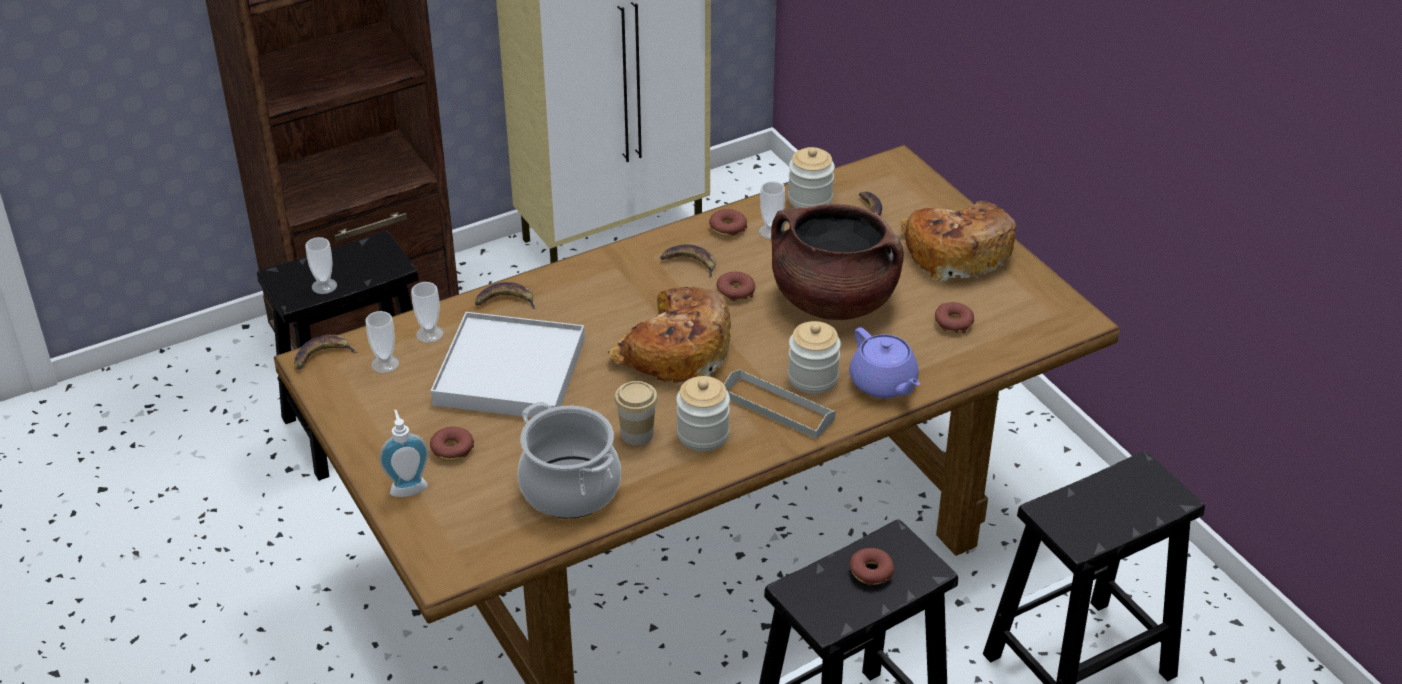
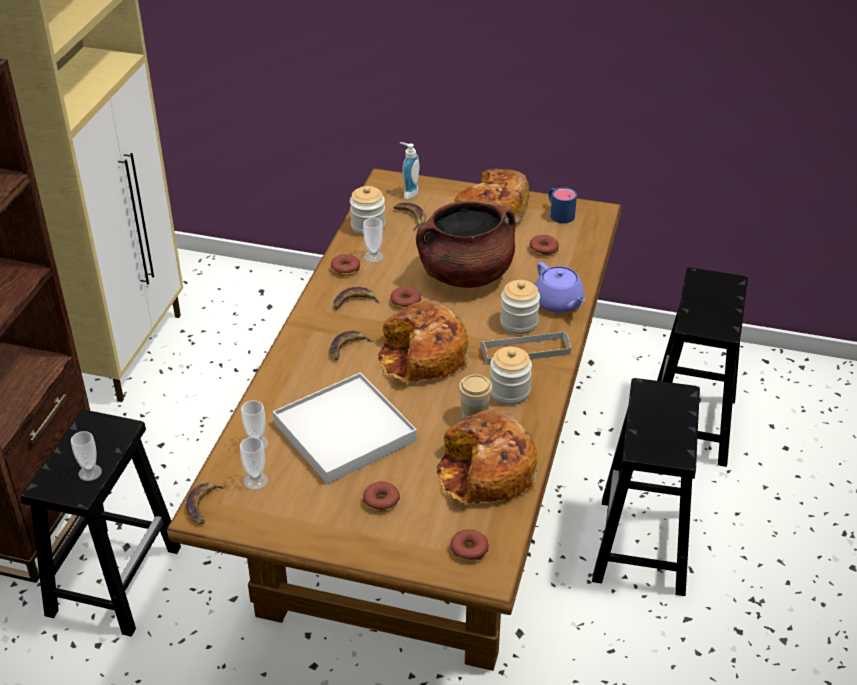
camera: 45 degrees left, 0 degrees up
soap dispenser [379,410,429,497] -> soap dispenser moved to [400,142,419,200]
banana [475,282,536,309] -> banana moved to [330,330,373,360]
cooking pot [518,402,621,518] -> bread [436,409,538,506]
purple teapot [849,328,920,398] -> purple teapot turned 45 degrees clockwise [535,262,585,313]
donut [850,548,894,585] -> donut moved to [451,529,489,562]
none -> blue mug [549,187,577,223]

